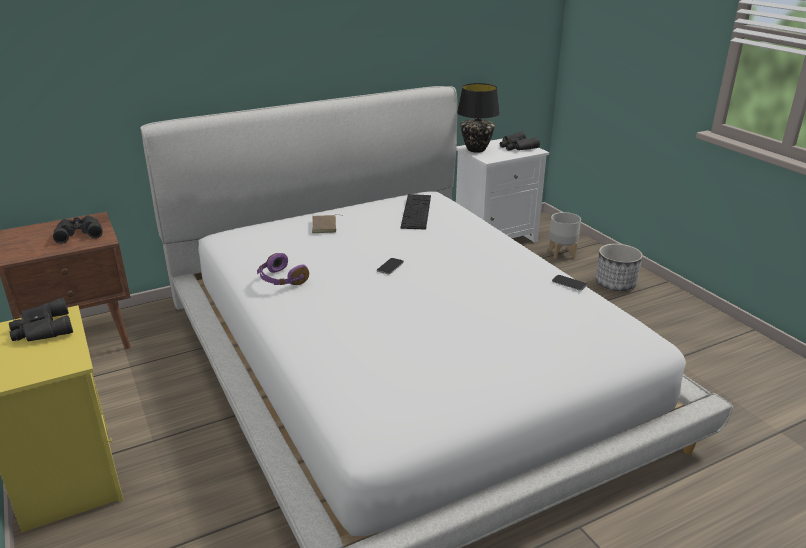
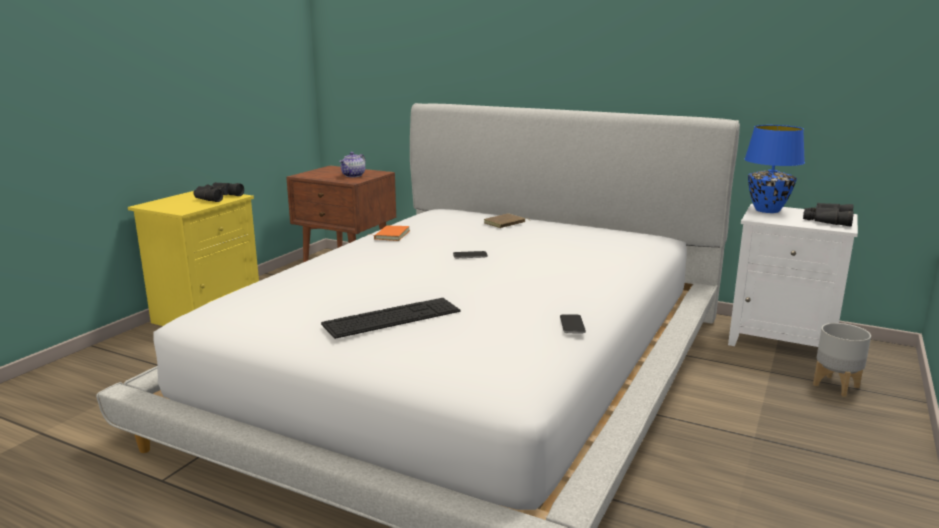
camera: 55 degrees right, 10 degrees down
black binoculars [53,215,103,244] -> teapot [339,152,366,177]
purple headphones [257,253,309,285] -> orange book [368,226,410,241]
keyboard [401,194,431,230] -> keyboard moved to [321,298,461,339]
black table lamp [457,83,500,153] -> blue table lamp [745,125,805,213]
planter [596,244,643,291] -> none

